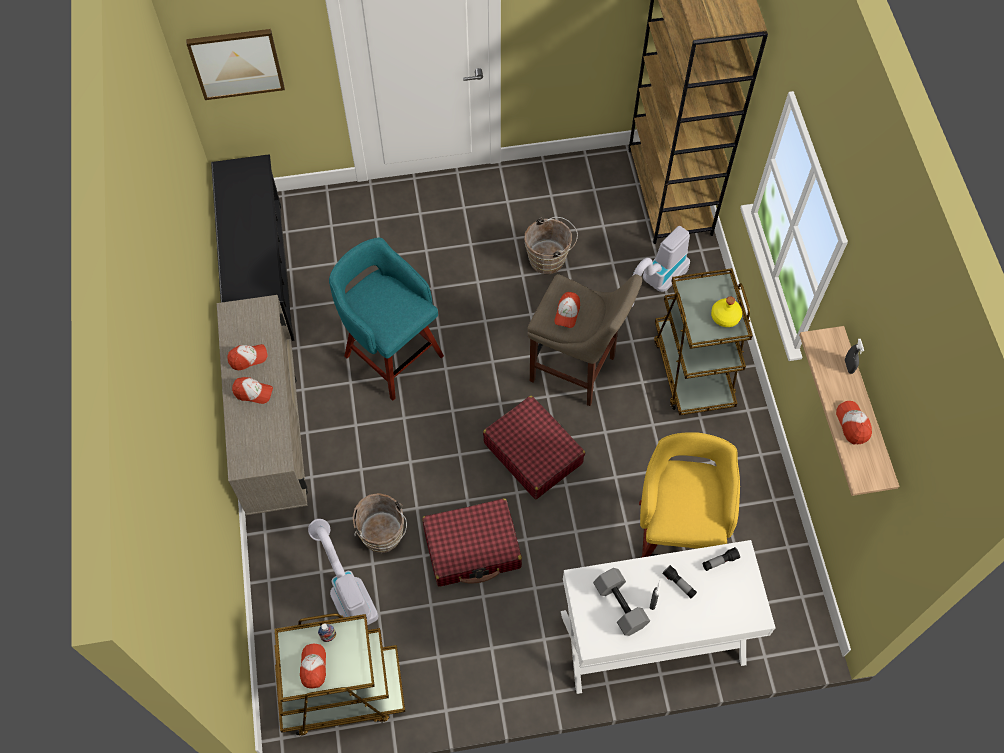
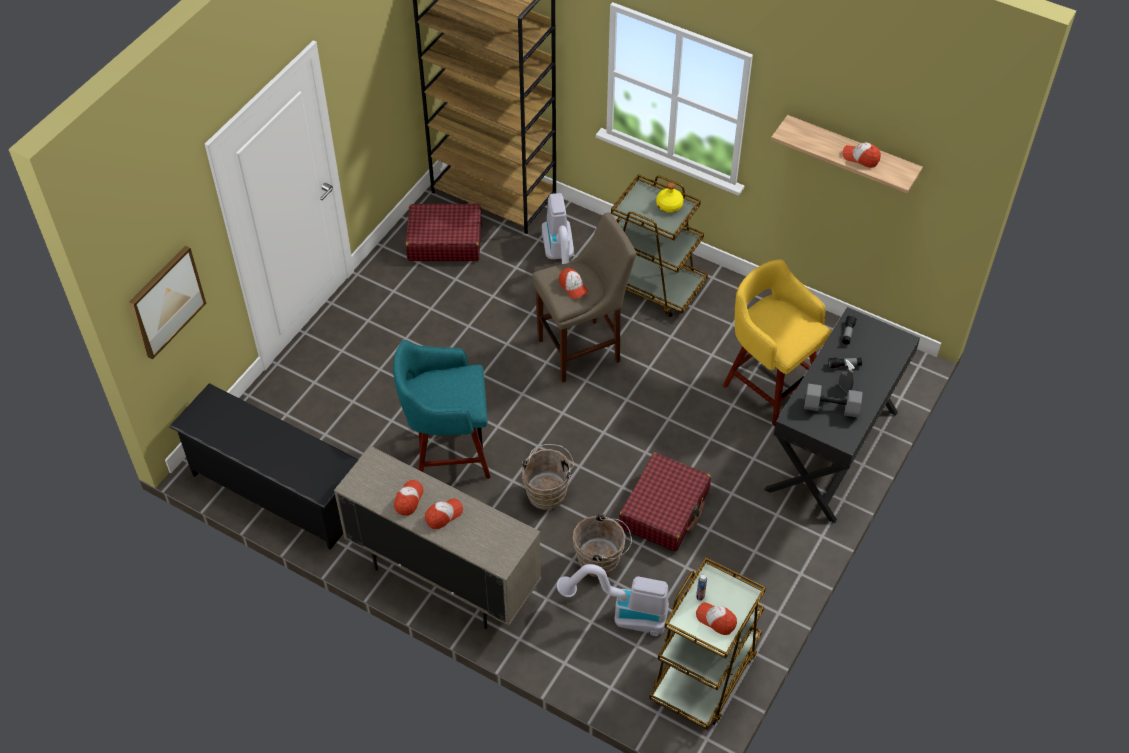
camera: 50 degrees left, 10 degrees down
red suitcase [483,396,585,499] -> red suitcase moved to [405,204,482,261]
brown bucket [525,217,578,274] -> brown bucket moved to [522,444,574,510]
white desk [561,540,775,694] -> black desk [764,307,920,523]
grey spray bottle [845,339,864,374] -> none

